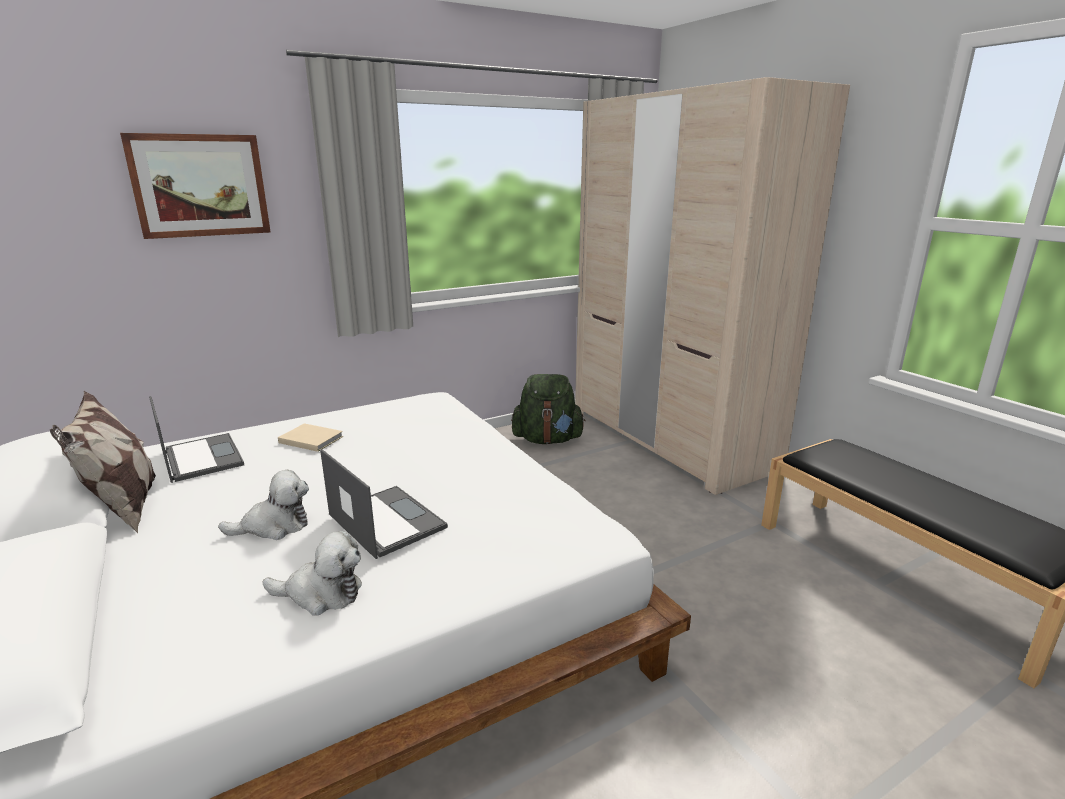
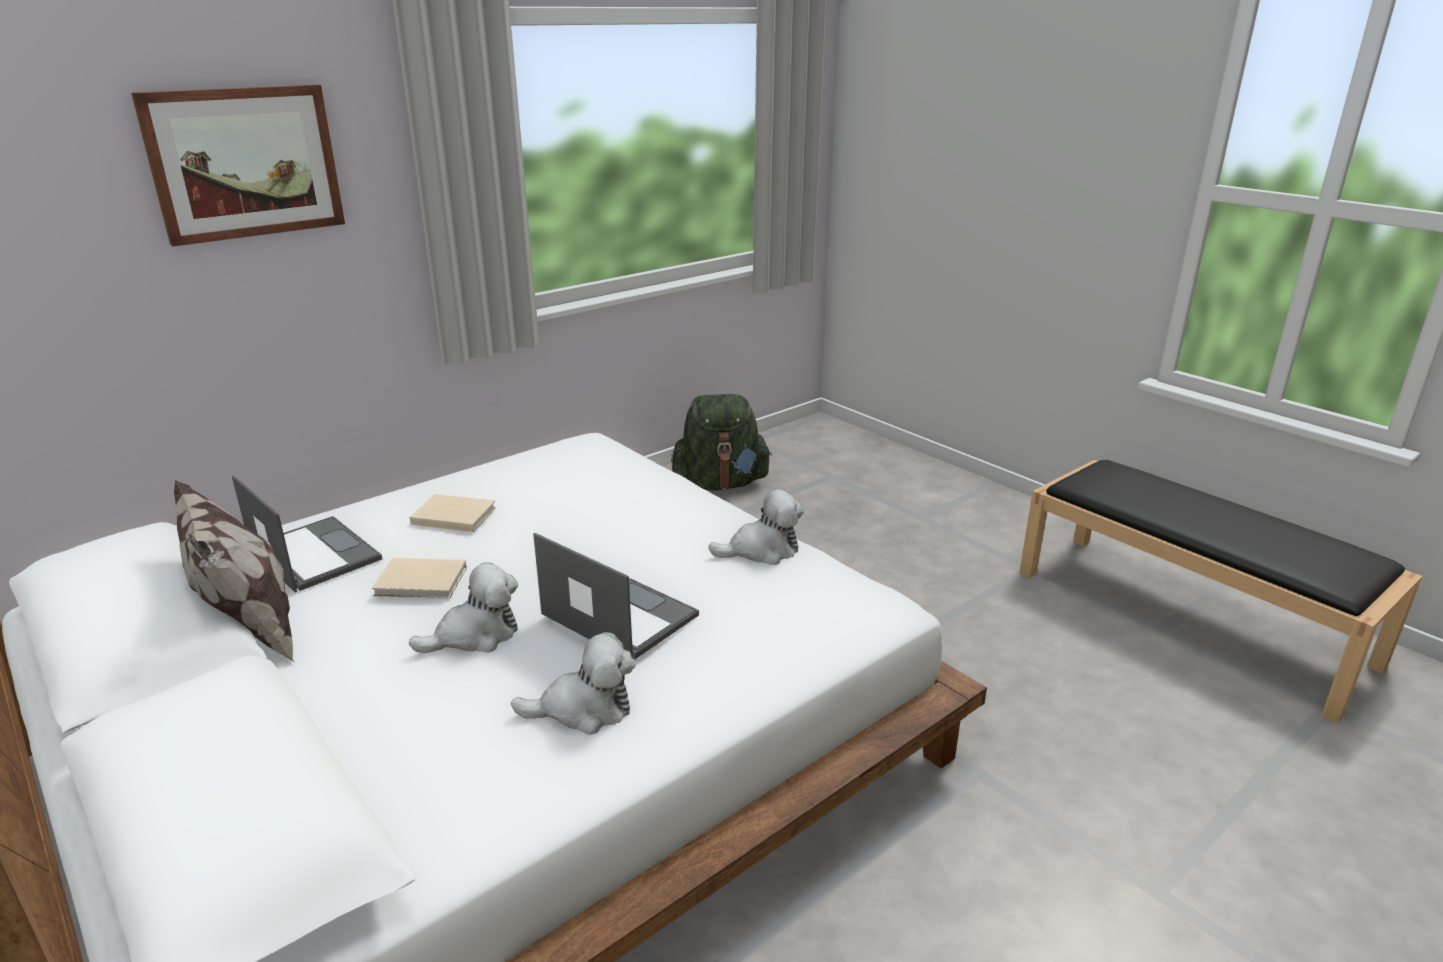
camera: 10 degrees left, 5 degrees up
beige wardrobe [575,77,850,495] -> none
none -> beige book [372,558,467,599]
none -> plush toy [708,489,804,565]

